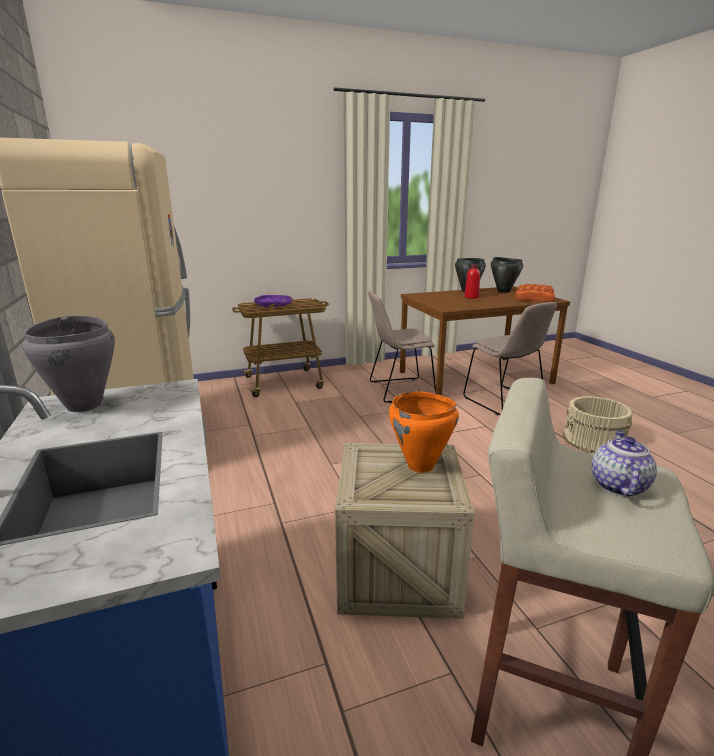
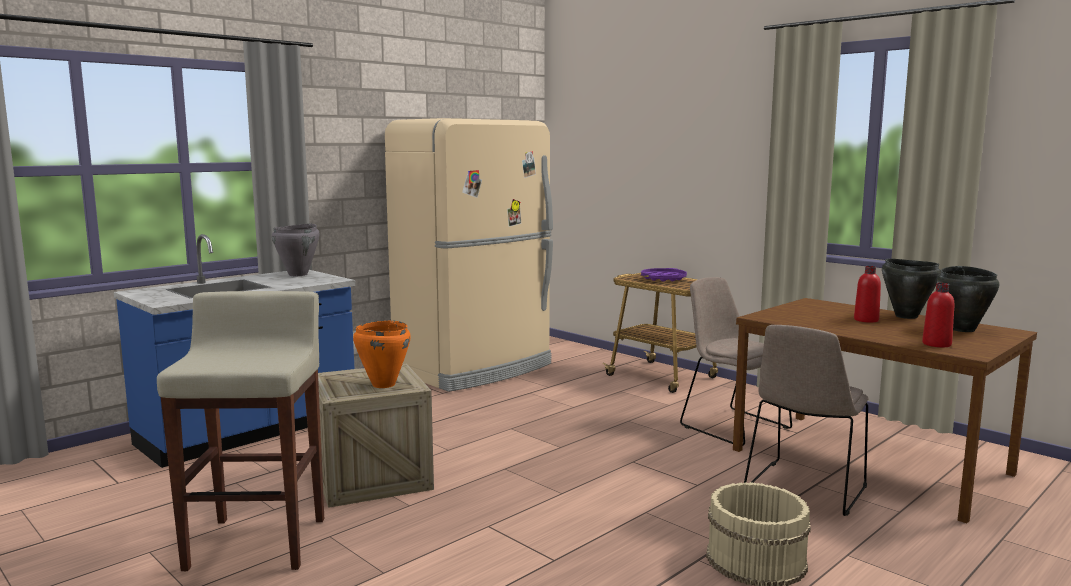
camera: 65 degrees right, 10 degrees down
bread [515,284,555,302] -> red bottle [922,283,954,347]
teapot [592,430,657,496] -> none

